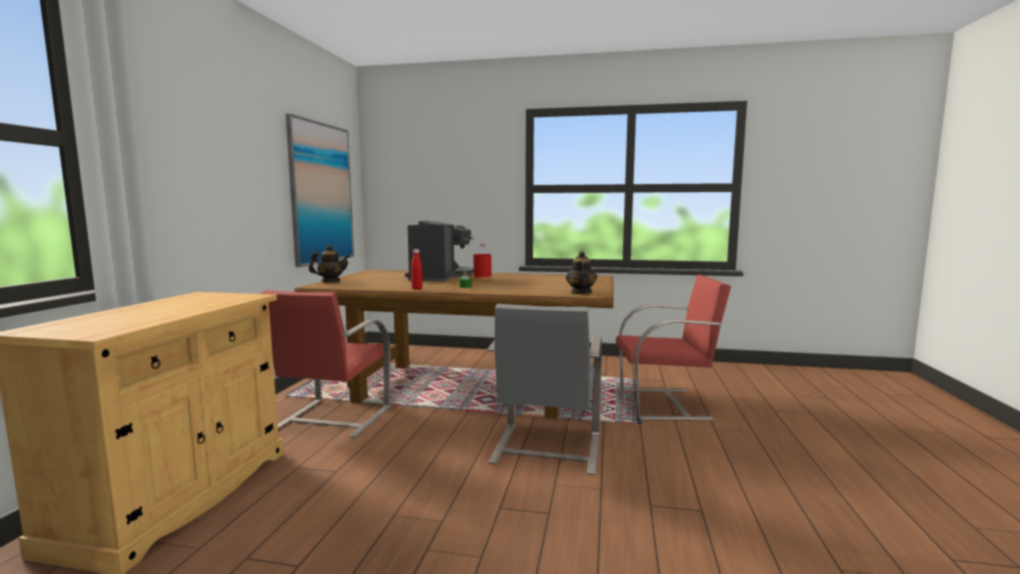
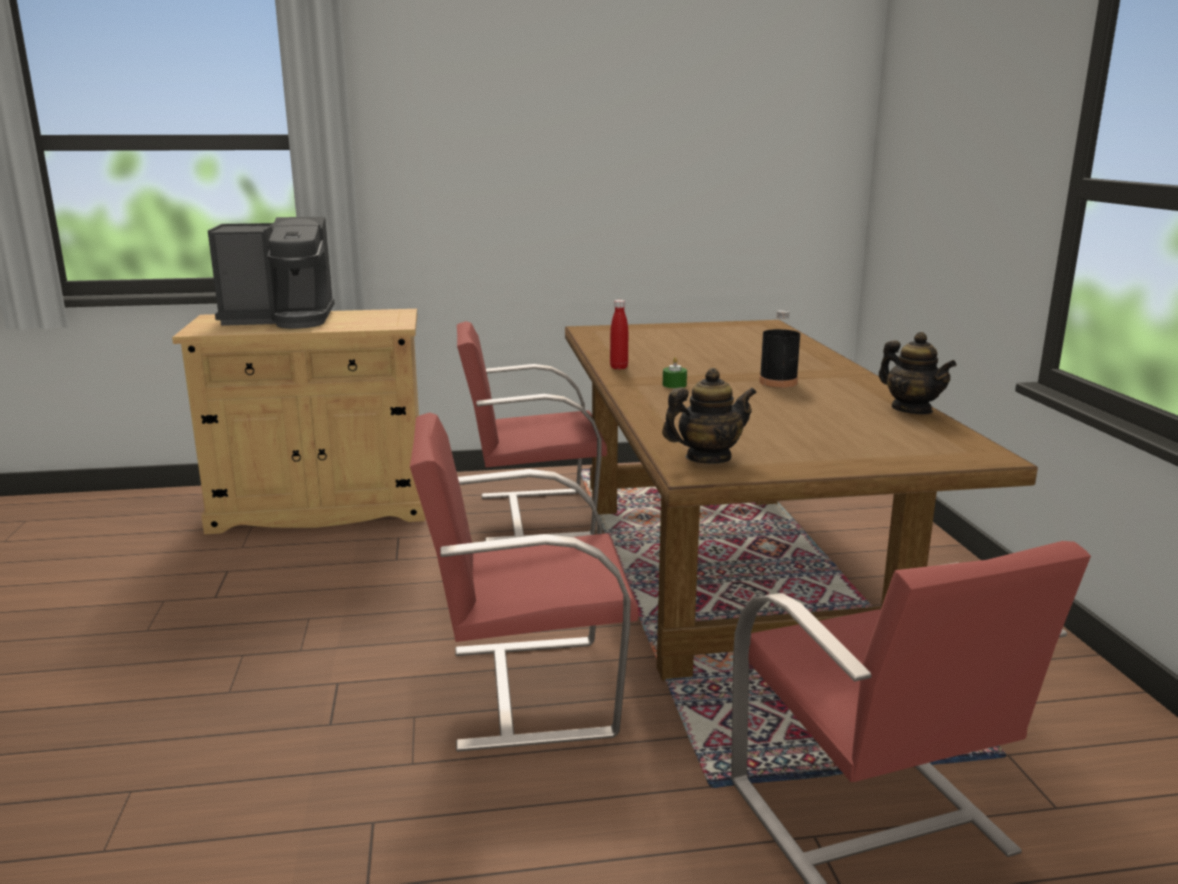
camera: 70 degrees right, 10 degrees up
picture [286,113,354,267] -> none
teapot [308,245,350,282] -> teapot moved to [879,332,956,414]
coffee machine [405,221,474,281] -> coffee machine moved to [208,217,335,329]
red bottle [473,244,492,281] -> black bottle [759,310,800,388]
grey chair [487,304,602,475] -> red chair [410,413,638,752]

